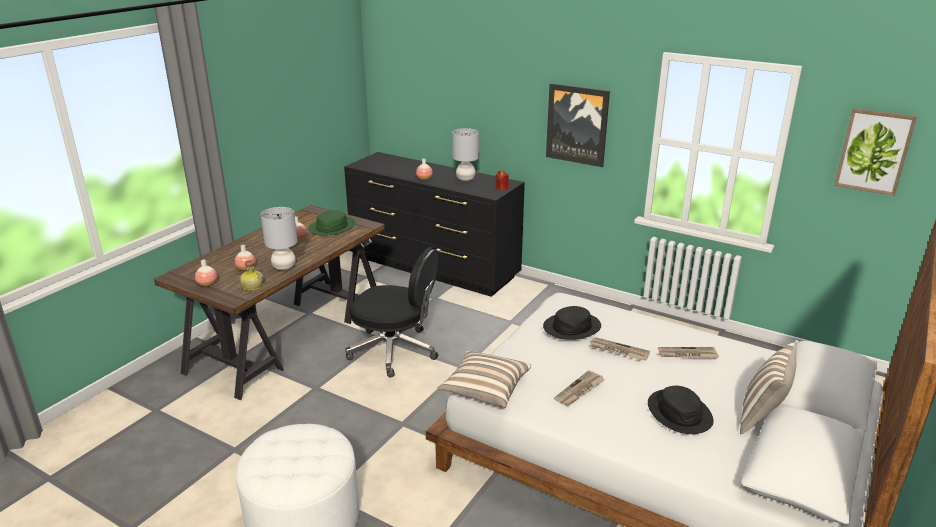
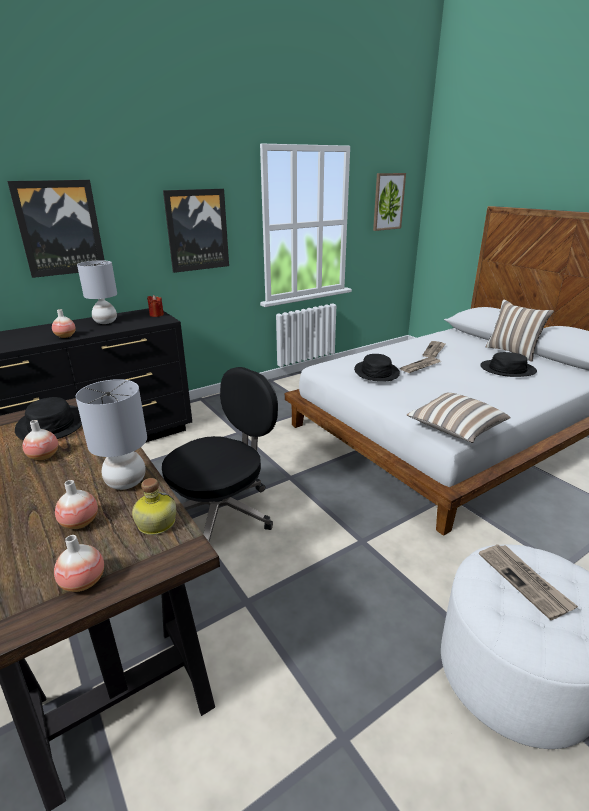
camera: 65 degrees left, 0 degrees up
green hat [308,210,356,236] -> black hat [15,397,82,441]
newspaper [554,370,605,406] -> newspaper moved to [479,544,578,620]
none -> picture [7,180,105,278]

